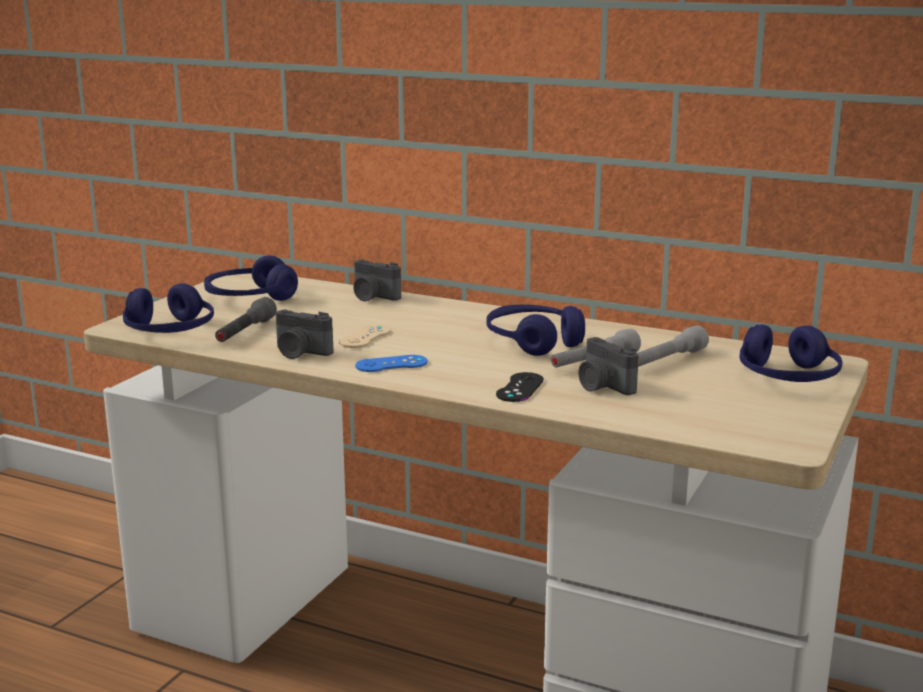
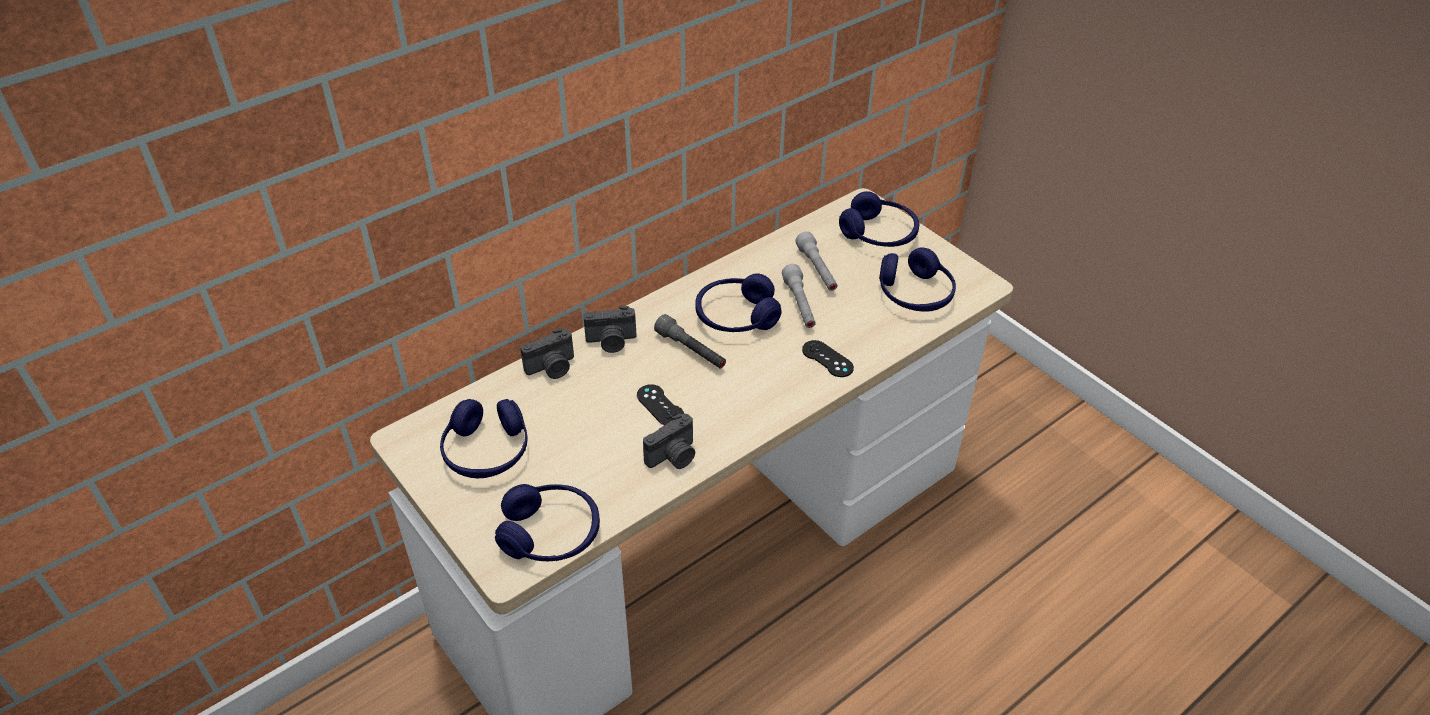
camera: 65 degrees left, 25 degrees up
grey flashlight [215,297,277,342] -> grey flashlight moved to [654,314,726,368]
beige game controller [339,325,390,348] -> black game controller [637,384,684,425]
blue game controller [355,355,428,372] -> none
camera [578,337,639,395] -> camera moved to [583,306,636,353]
none -> blue headphones [879,247,956,312]

